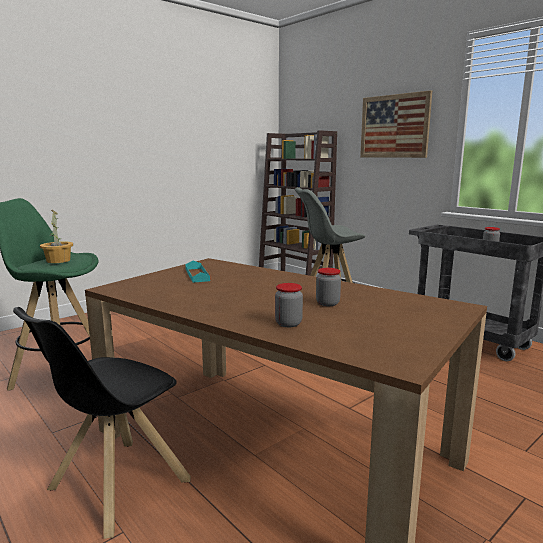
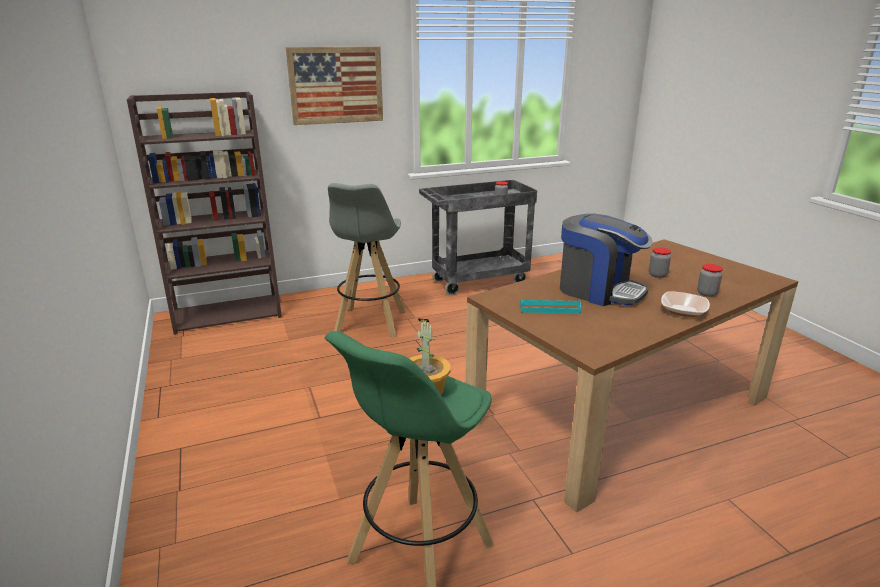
camera: 70 degrees left, 10 degrees up
black chair [13,307,191,539] -> none
none -> coffee machine [560,213,653,306]
none -> bowl [661,291,710,317]

